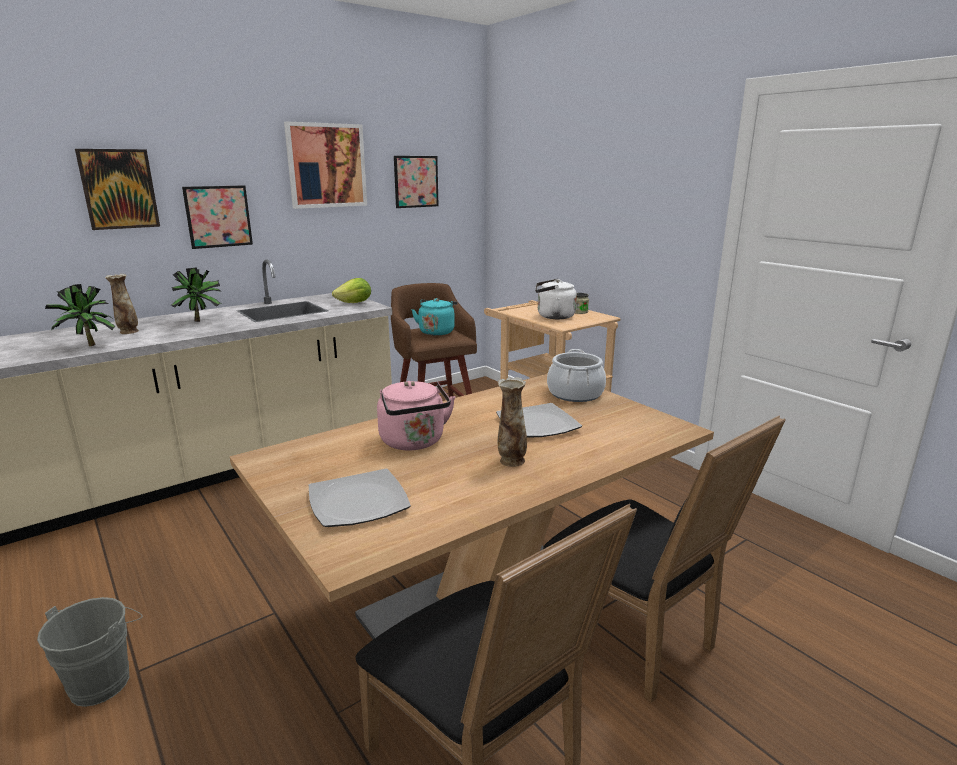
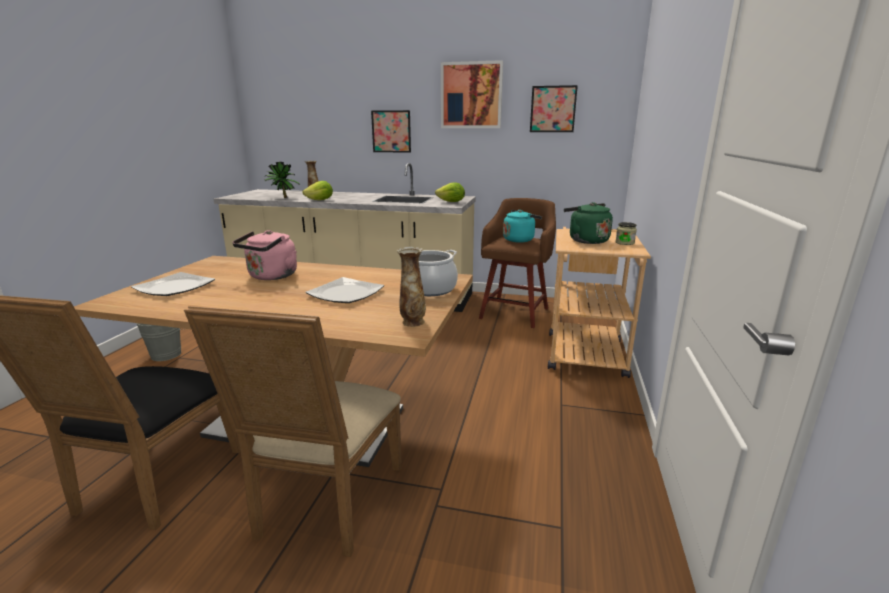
camera: 50 degrees right, 0 degrees up
picture [75,149,160,230] -> none
potted plant [171,267,221,322] -> none
vase [498,377,527,467] -> vase moved to [396,246,426,327]
white kettle [535,279,577,319] -> green kettle [564,202,613,244]
black chair [543,416,786,703] -> beige chair [184,306,402,557]
none -> lettuce [302,181,333,200]

